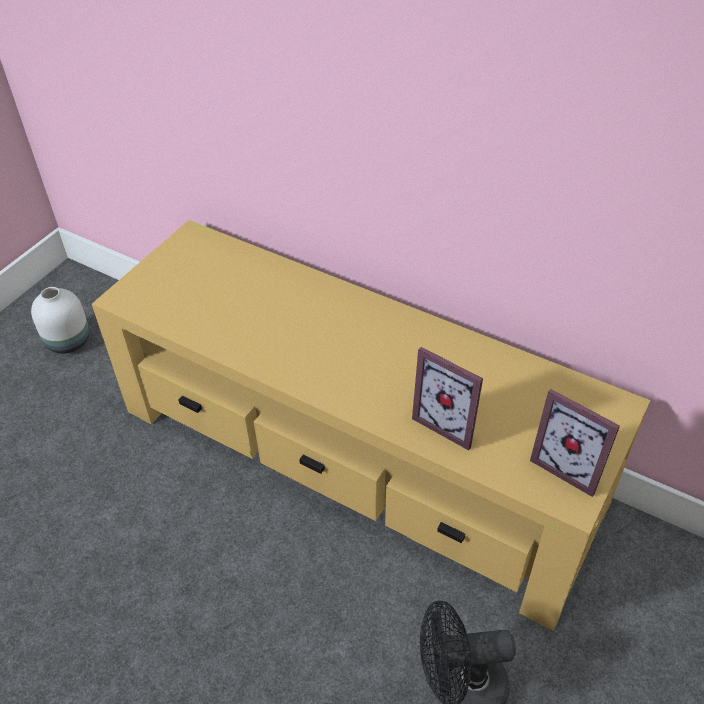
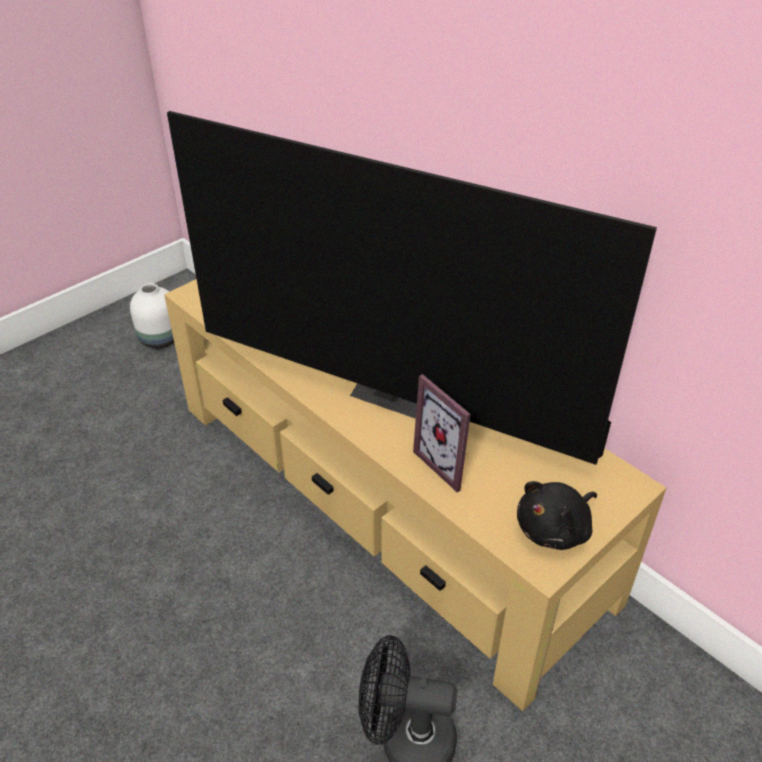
camera: 15 degrees right, 5 degrees down
picture frame [530,389,620,497] -> black plush toy [517,481,597,550]
none -> television [167,111,657,465]

